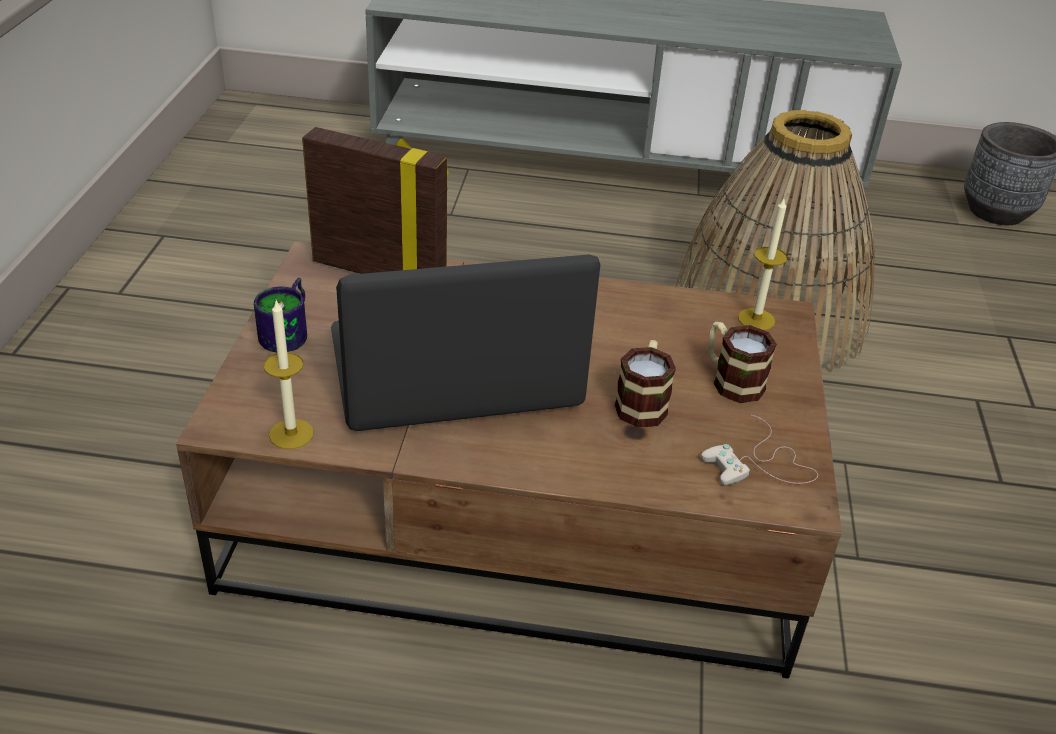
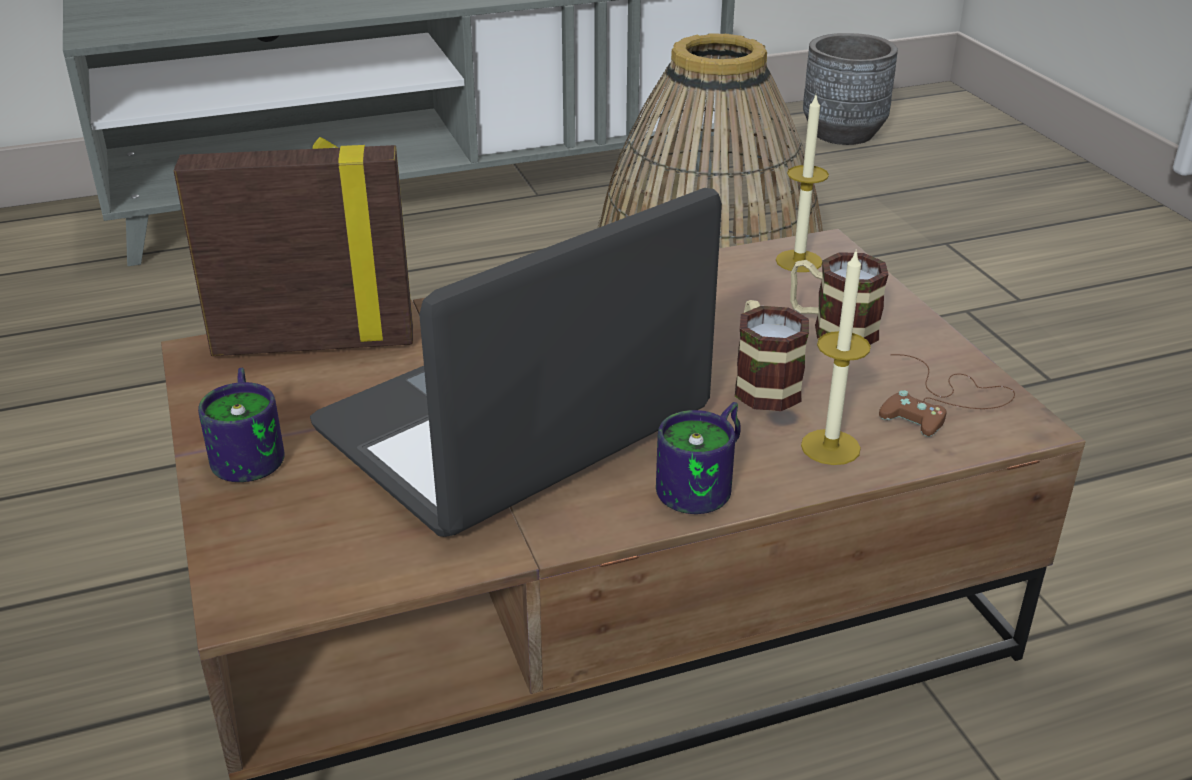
camera: 25 degrees left, 5 degrees down
candle [263,301,314,449] -> candle moved to [801,252,871,465]
white game controller [701,415,818,485] -> brown game controller [879,354,1015,437]
none -> mug [656,402,741,514]

